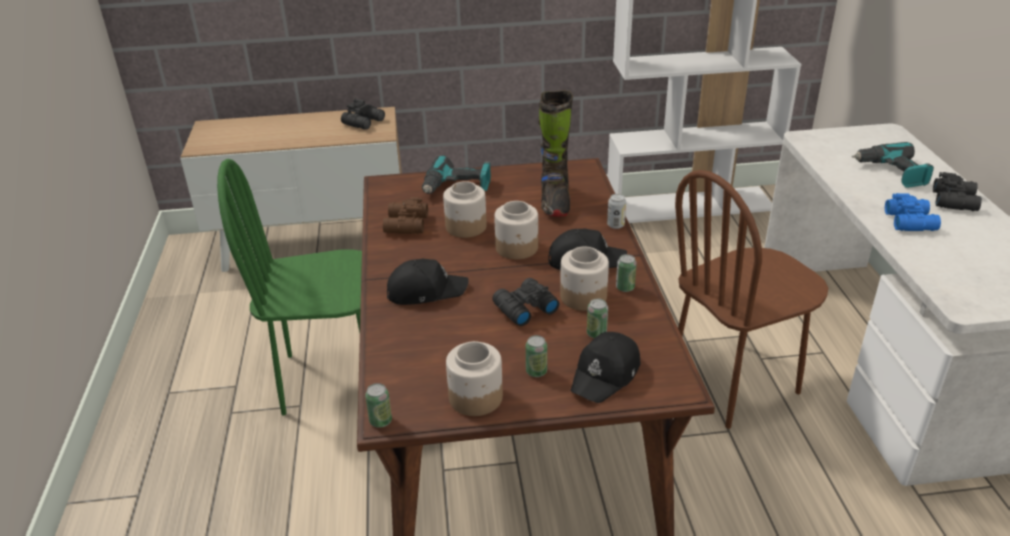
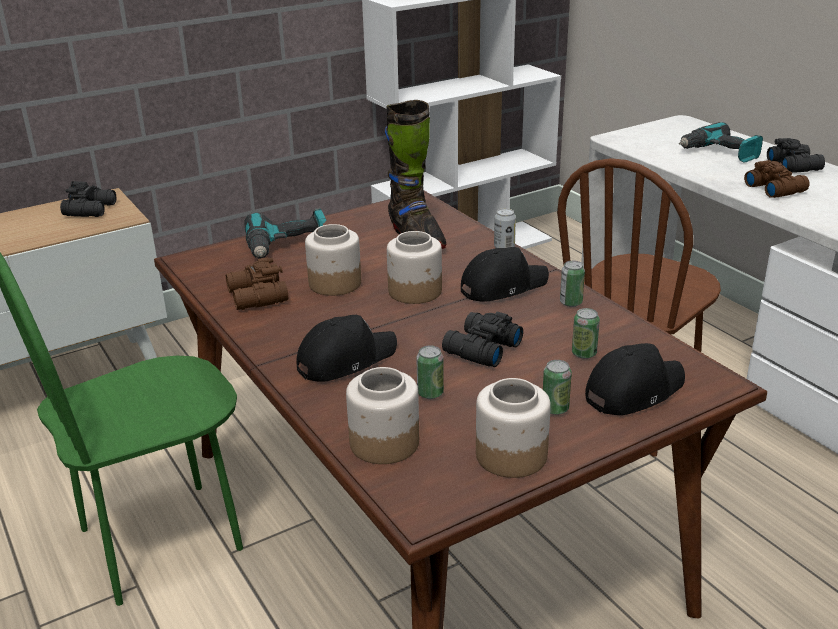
camera: 25 degrees left, 5 degrees down
can [365,383,392,428] -> can moved to [416,346,444,399]
jar [560,247,609,311] -> jar moved to [346,367,419,464]
black cap [570,332,640,403] -> black cap turned 135 degrees counterclockwise [585,343,685,415]
blue binoculars [885,193,941,231] -> brown binoculars [744,160,809,198]

